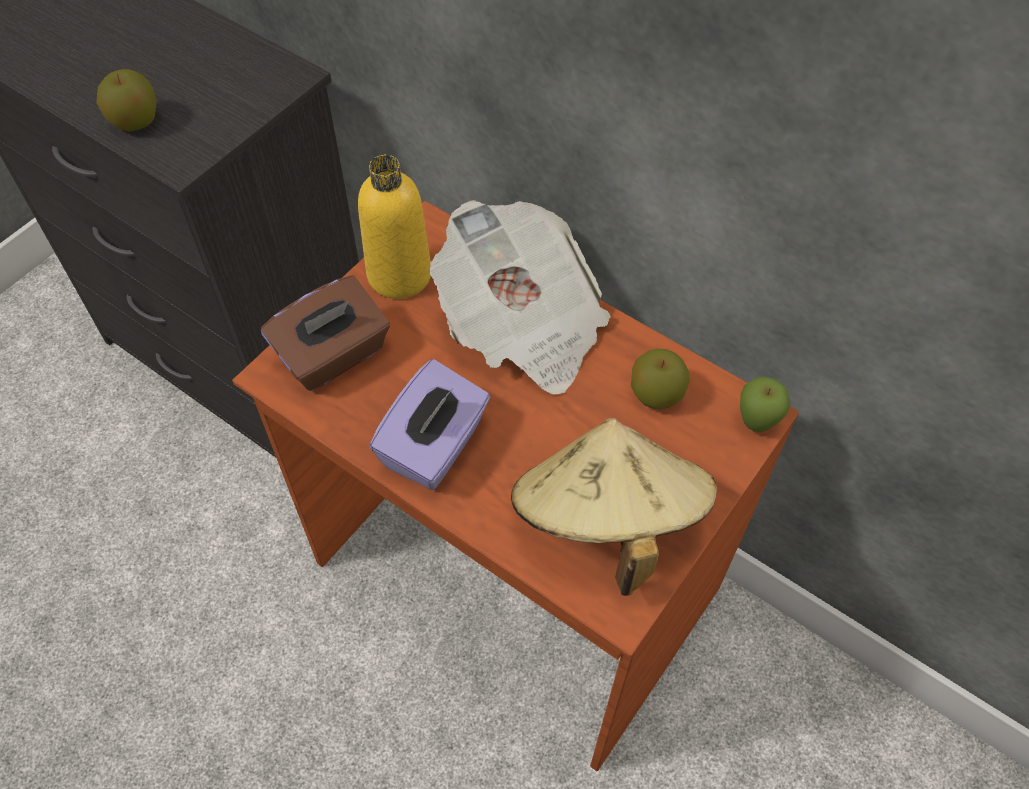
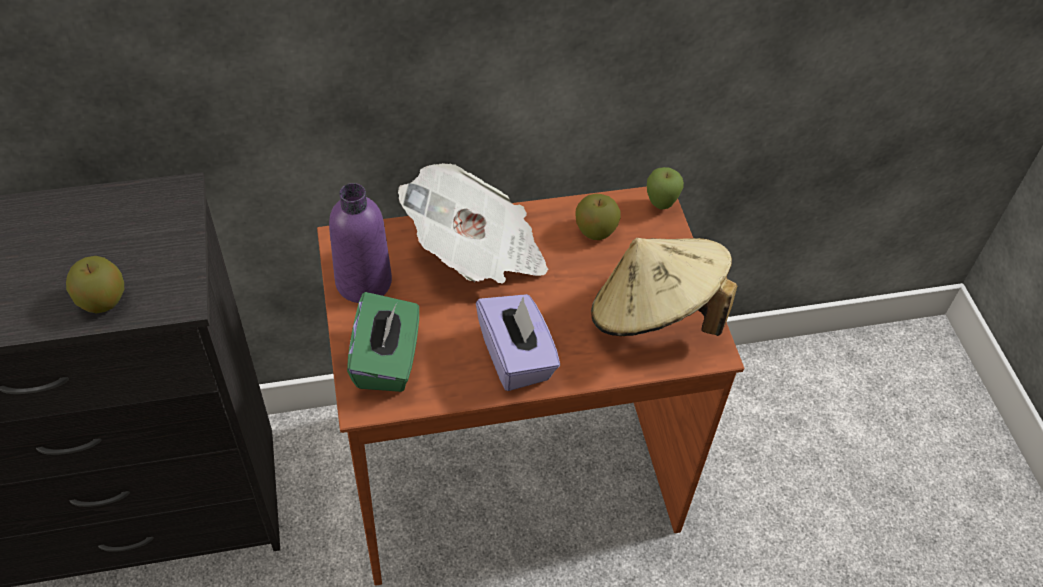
camera: 50 degrees left, 5 degrees down
brown tissue box [261,275,390,391] -> green tissue box [347,292,419,392]
yellow bottle [358,155,431,299] -> purple bottle [329,183,392,303]

